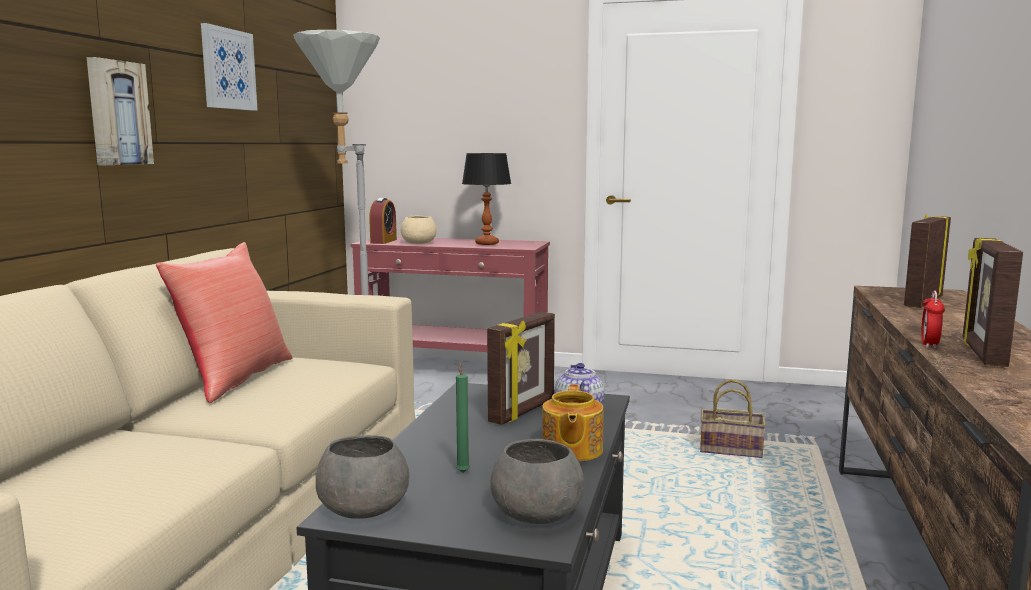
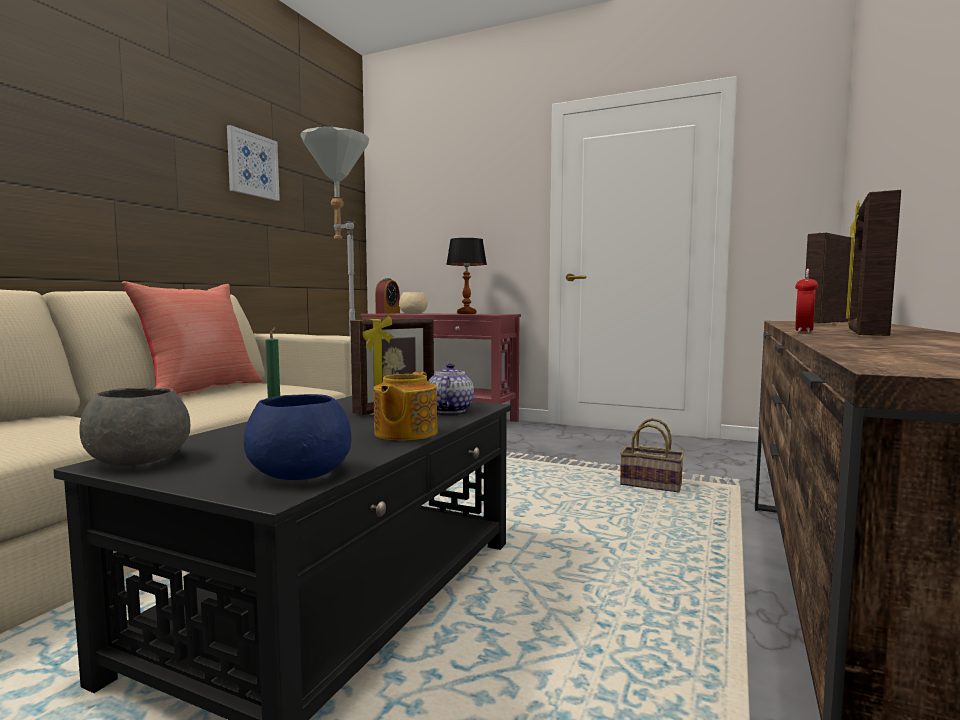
camera: 10 degrees right, 5 degrees down
picture [87,57,154,165] -> none
grey bowl [491,439,584,524] -> blue bowl [244,394,351,480]

